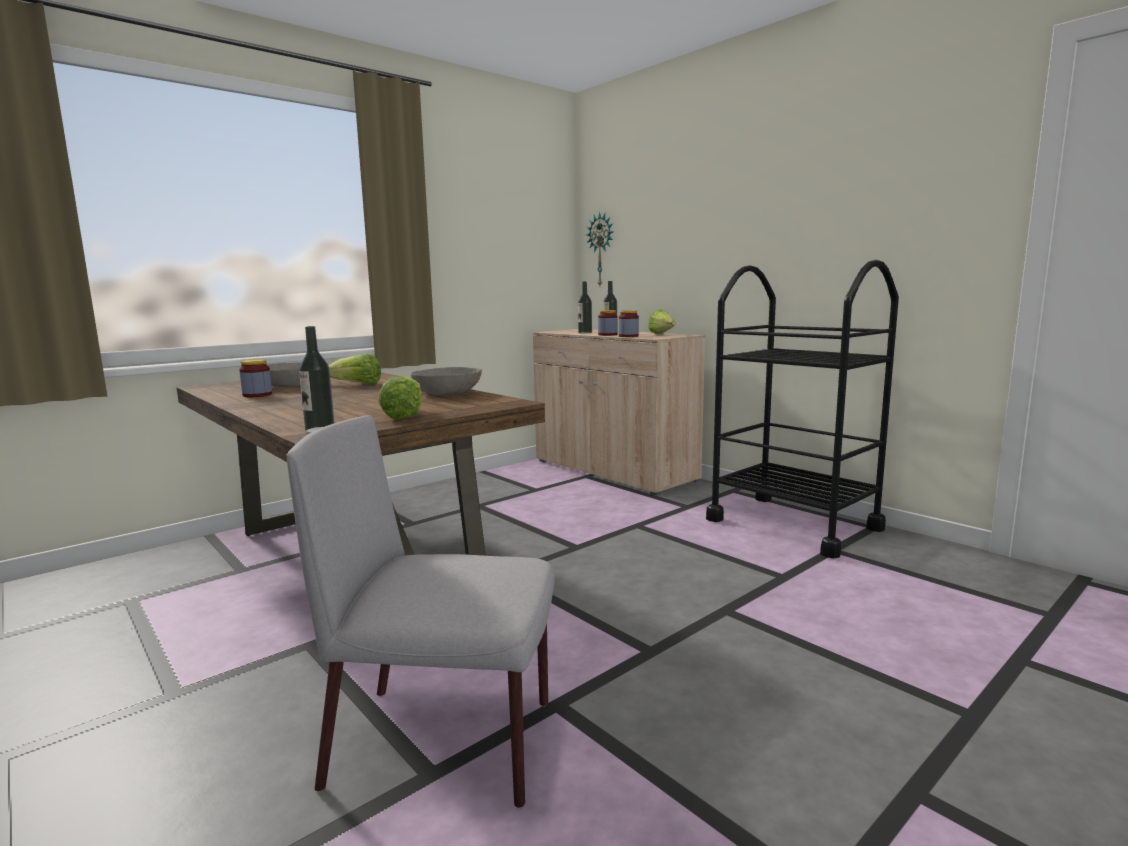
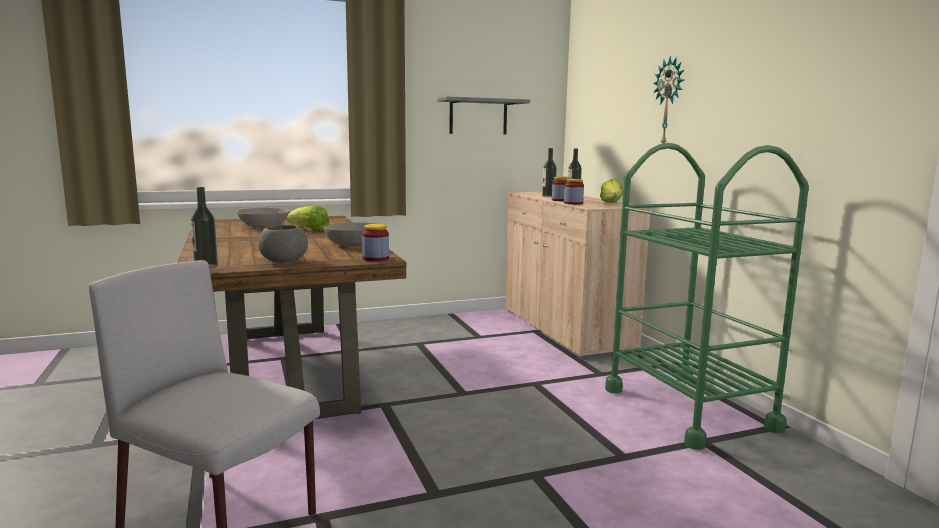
camera: 20 degrees right, 0 degrees up
jar [239,359,272,397] -> jar moved to [362,224,389,261]
lettuce [378,376,422,420] -> grey bowl [258,225,308,263]
wall clock [586,212,614,286] -> wall clock moved to [653,56,684,144]
black cart [706,260,899,559] -> green cart [605,143,809,450]
none -> grey shelf [437,96,530,135]

